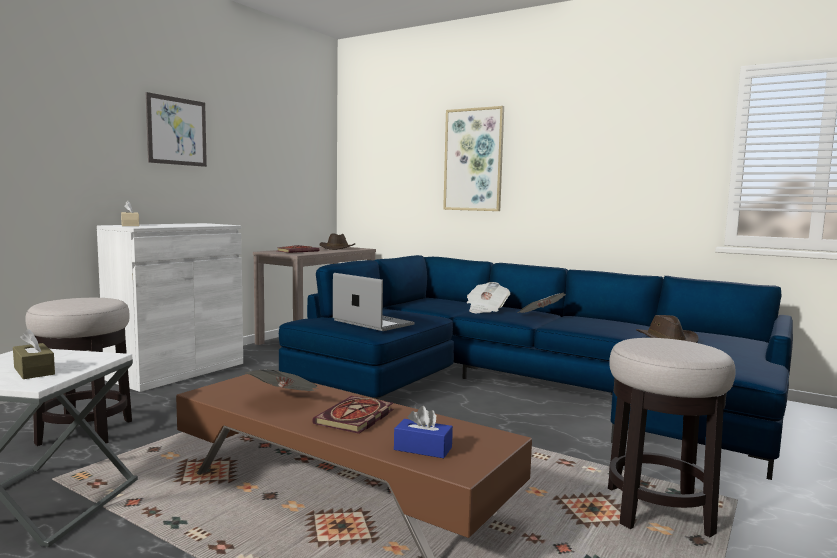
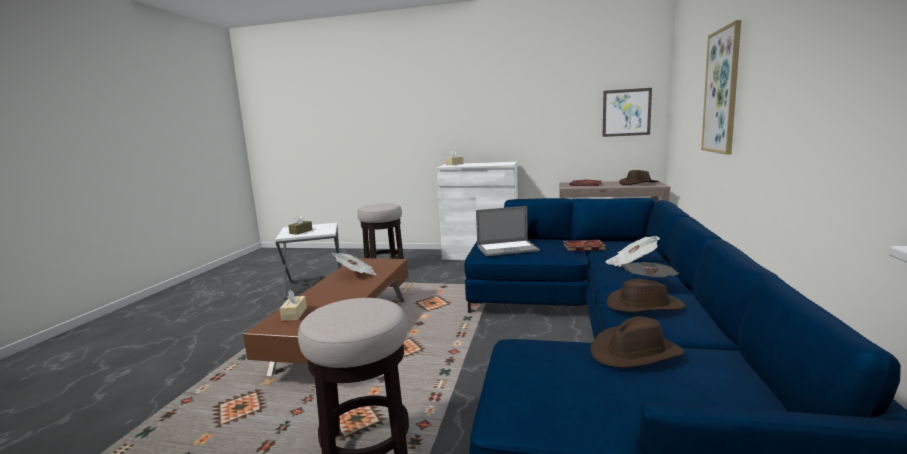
camera: 70 degrees right, 5 degrees up
picture [146,92,207,167] -> picture moved to [602,88,652,137]
book [312,396,393,434] -> book moved to [563,240,607,251]
laptop [333,273,415,331] -> laptop turned 60 degrees clockwise [476,206,540,256]
blue tissue box [394,406,453,458] -> beige tissue box [280,290,307,321]
none -> brown hat [607,279,685,312]

